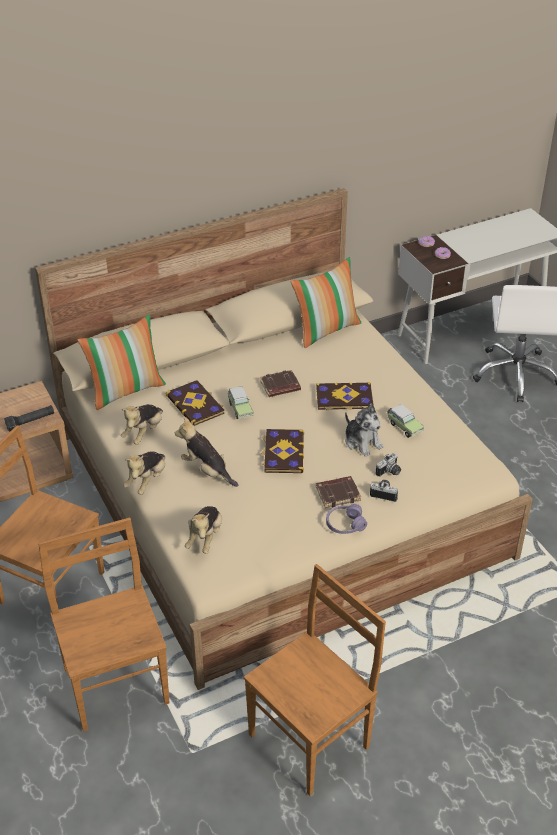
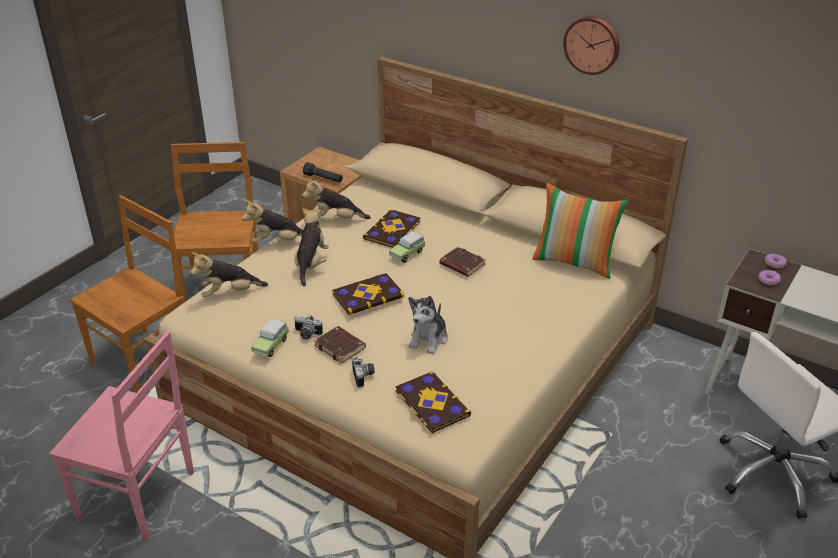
camera: 60 degrees right, 5 degrees down
pillow [77,315,166,410] -> none
brown chair [244,564,386,796] -> pink chair [49,331,194,541]
book [316,382,374,410] -> book moved to [395,371,471,433]
purple headphones [326,504,367,534] -> none
camera [376,453,401,477] -> camera moved to [294,315,323,340]
toy car [387,404,424,438] -> toy car moved to [251,319,289,357]
none -> wall clock [563,16,620,75]

